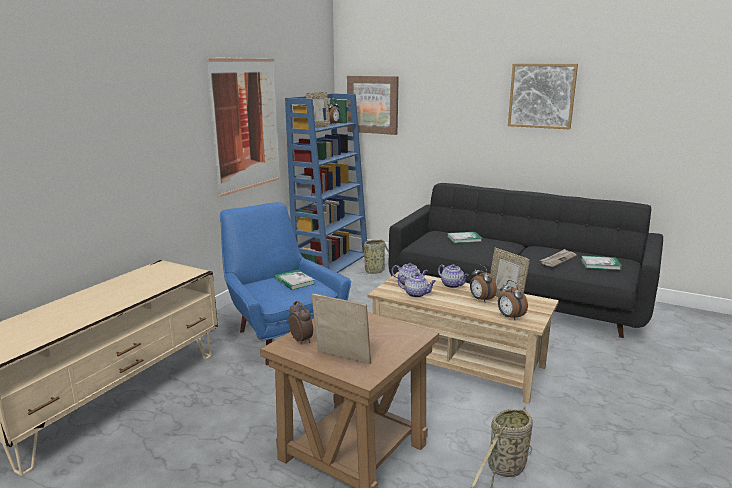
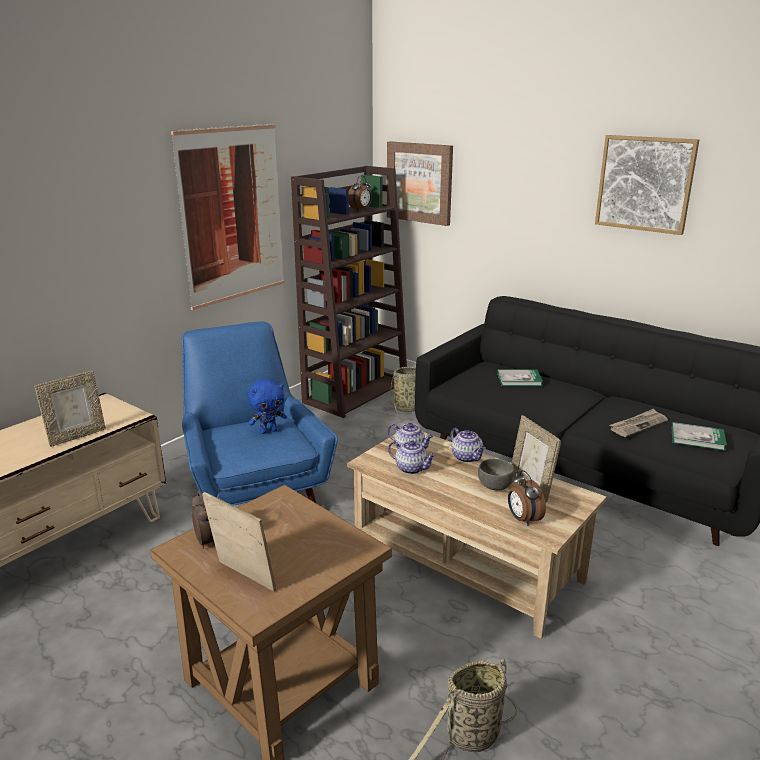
camera: 10 degrees right, 5 degrees up
book [274,269,315,290] -> blue plush toy [248,379,287,434]
blue bookcase [285,93,367,273] -> brown bookcase [291,166,407,418]
picture frame [306,92,331,128] -> picture frame moved to [35,371,106,447]
alarm clock [470,265,497,302] -> grey bowl [478,459,515,491]

